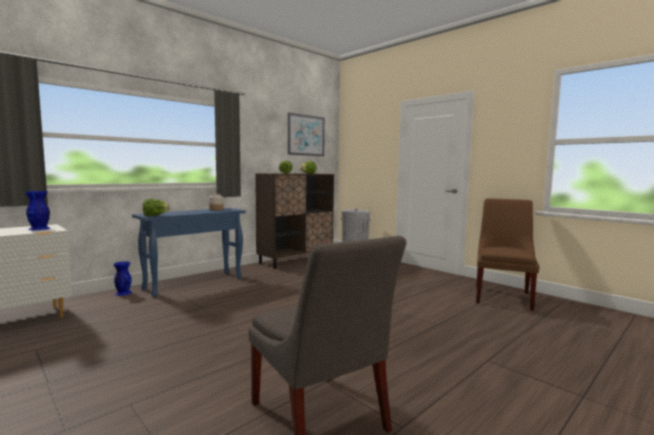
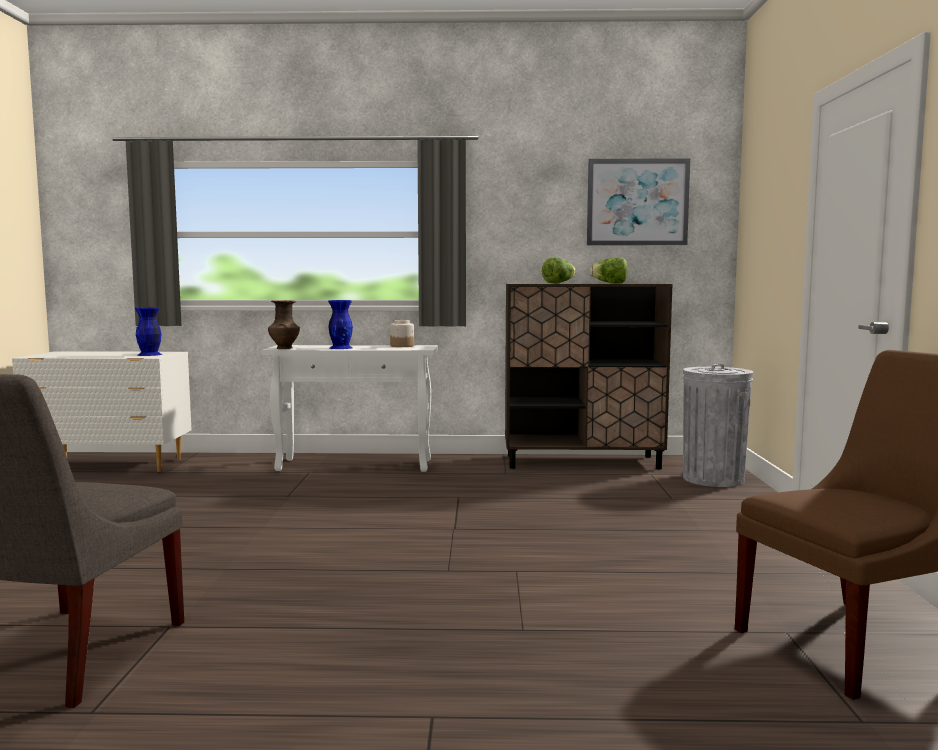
camera: 45 degrees right, 0 degrees up
blue vase [113,261,132,296] -> blue vase moved to [328,300,353,349]
blue console table [132,208,246,297] -> white console table [262,345,438,472]
lettuce [143,199,170,216] -> brown vase [268,300,300,349]

